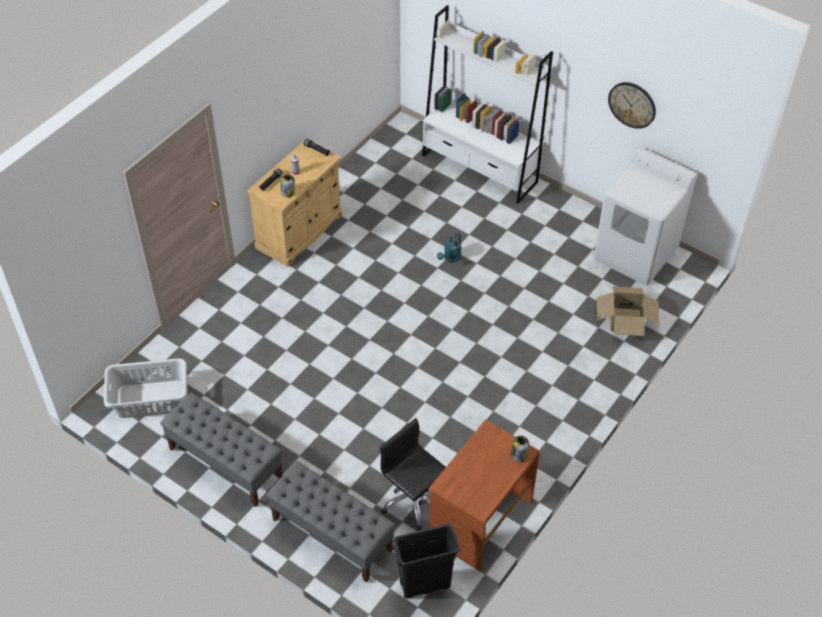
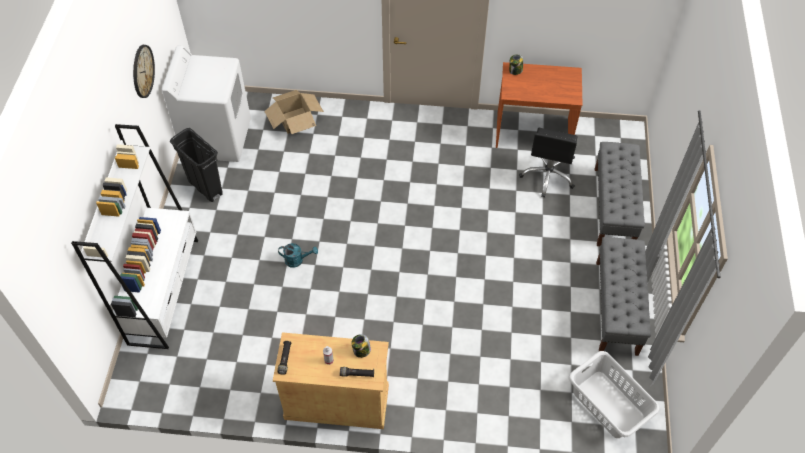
camera: 120 degrees left, 5 degrees up
black trash can [392,524,460,599] -> black trash can moved to [170,128,223,202]

